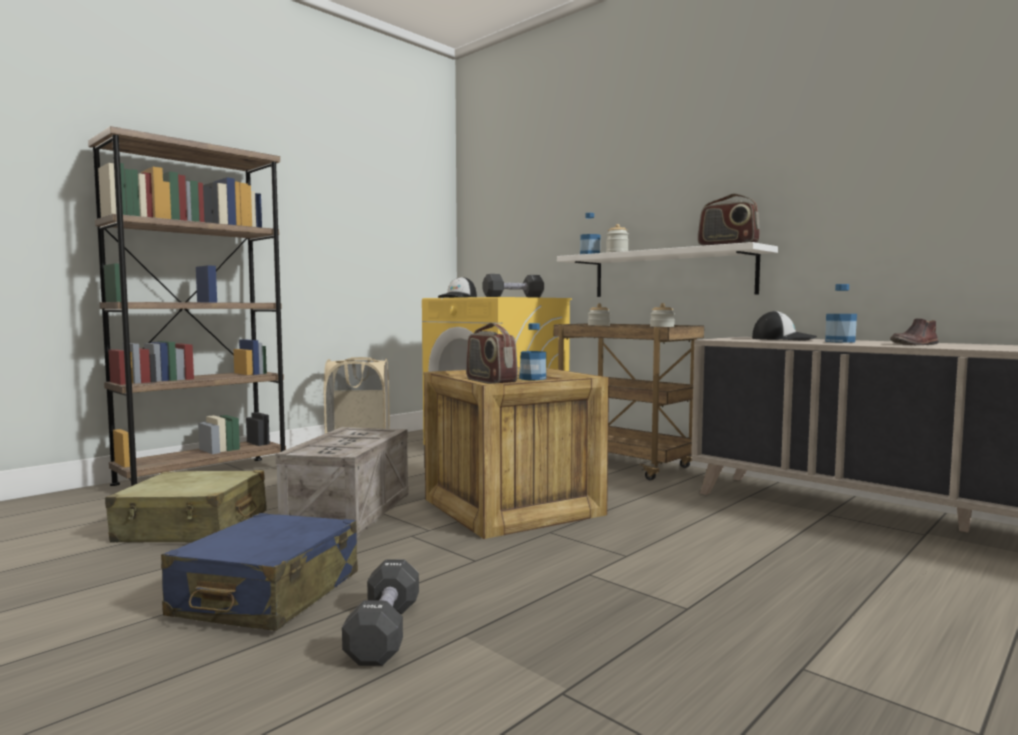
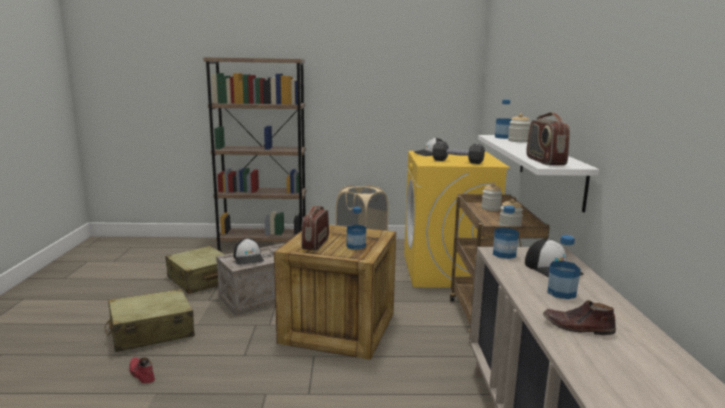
camera: 45 degrees right, 10 degrees up
blue suitcase [161,513,358,631] -> beige suitcase [104,289,195,352]
black dumbbell [342,559,419,666] -> red shoe [129,357,155,384]
none -> cap [233,238,264,265]
none -> bottle [493,206,519,259]

